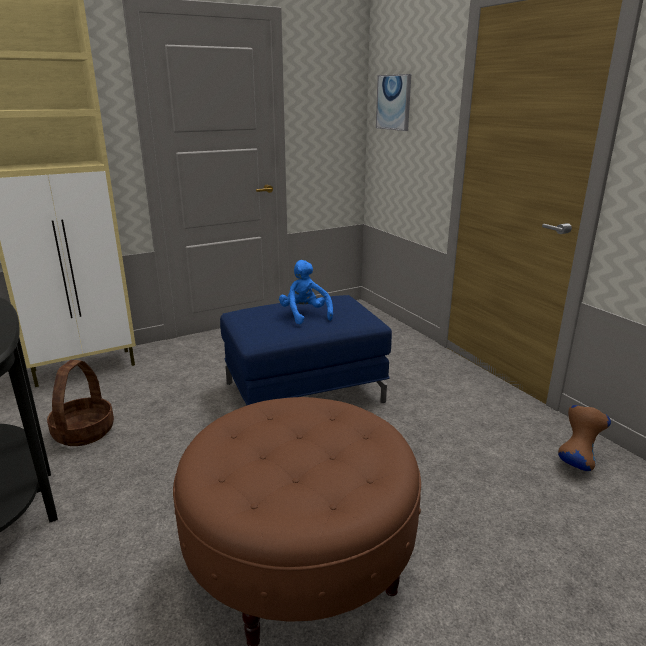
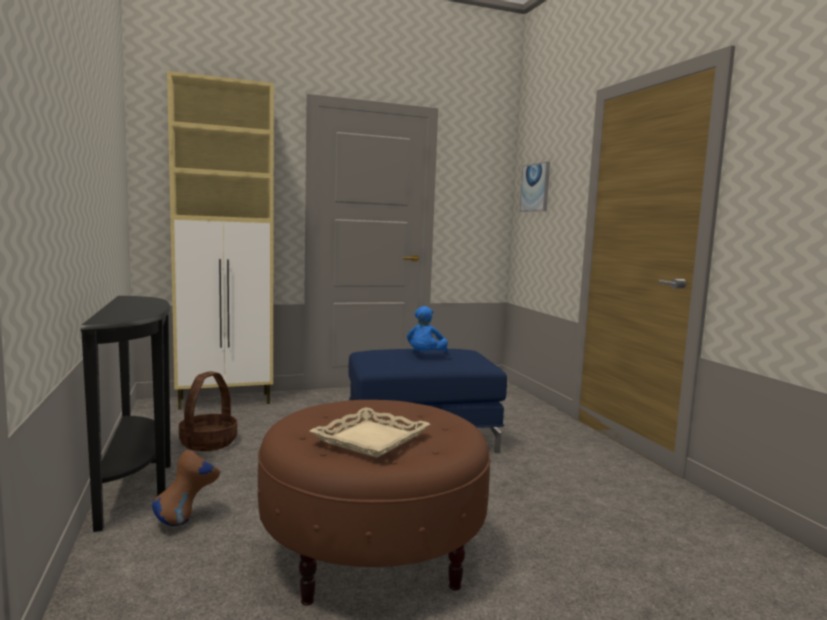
camera: 10 degrees right, 15 degrees down
blue plush toy [279,260,333,325] -> blue plush toy turned 150 degrees counterclockwise [407,306,448,352]
brown vase [558,405,611,471] -> brown vase moved to [152,450,220,526]
none -> beige tray [309,407,430,458]

